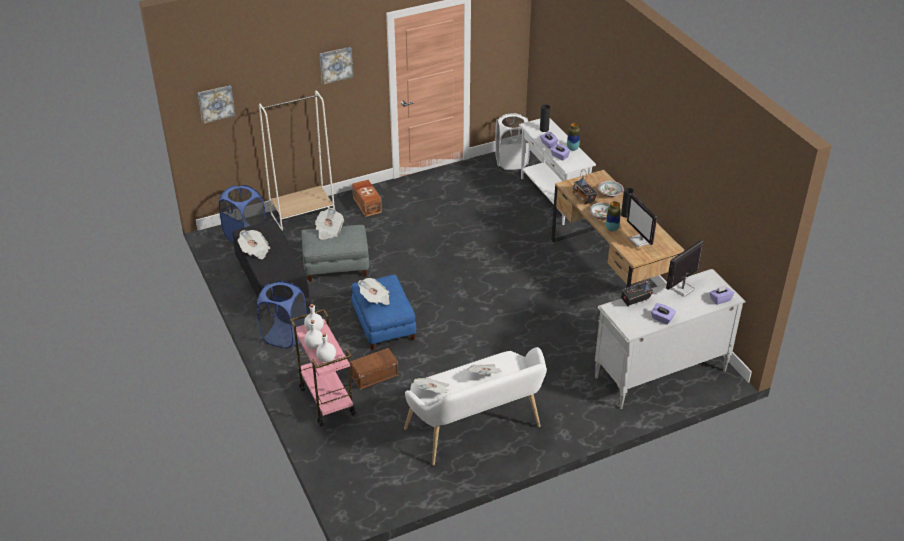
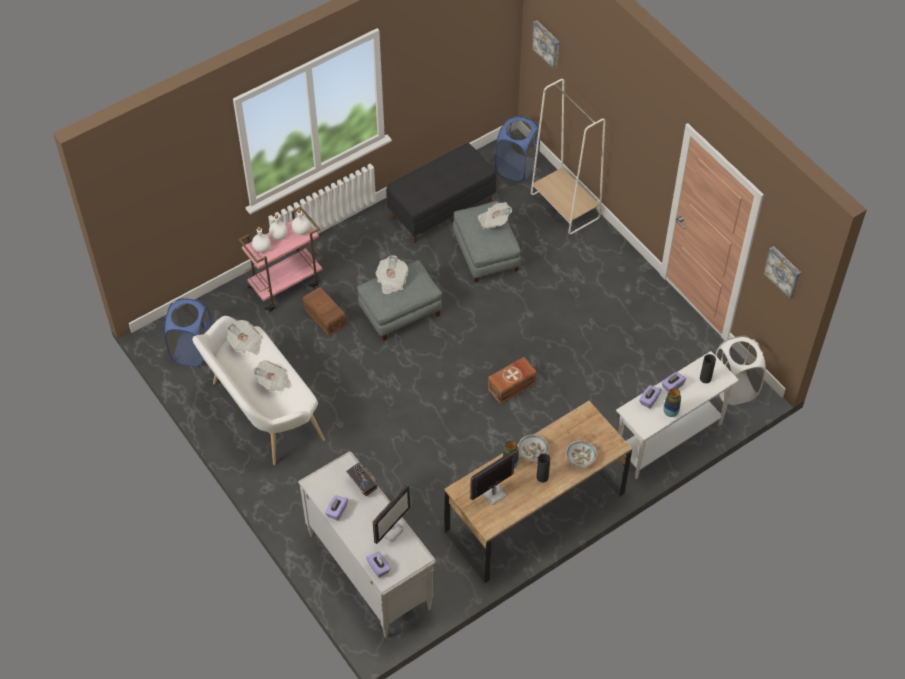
camera: 80 degrees right, 15 degrees up
newspaper [238,230,271,259] -> none
blue laundry basket [257,281,307,349] -> blue laundry basket moved to [164,298,212,367]
picture [320,47,354,85] -> picture moved to [763,246,801,299]
brown storage box [352,179,382,217] -> brown storage box moved to [488,357,537,404]
blue ottoman [352,274,416,350] -> grey ottoman [357,260,442,341]
radio [573,169,598,204] -> none
monitor [666,240,703,296] -> monitor turned 90 degrees clockwise [373,485,410,544]

